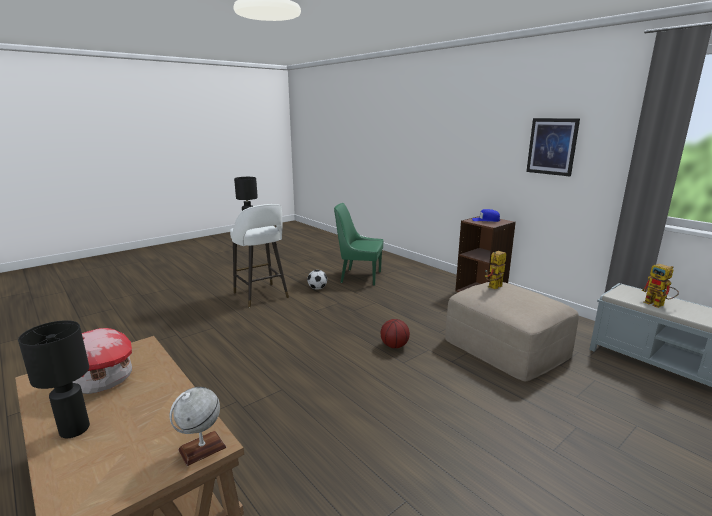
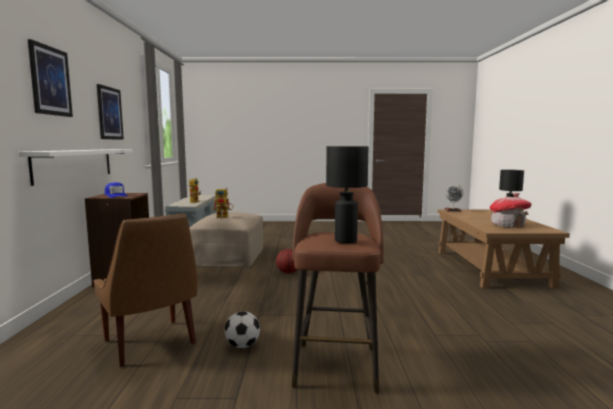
camera: 140 degrees left, 10 degrees down
white stool [230,204,289,308] -> brown stool [292,183,384,393]
green chair [334,203,383,286] -> brown chair [94,213,198,367]
none -> white shelf [18,149,133,186]
none -> picture [28,39,73,117]

